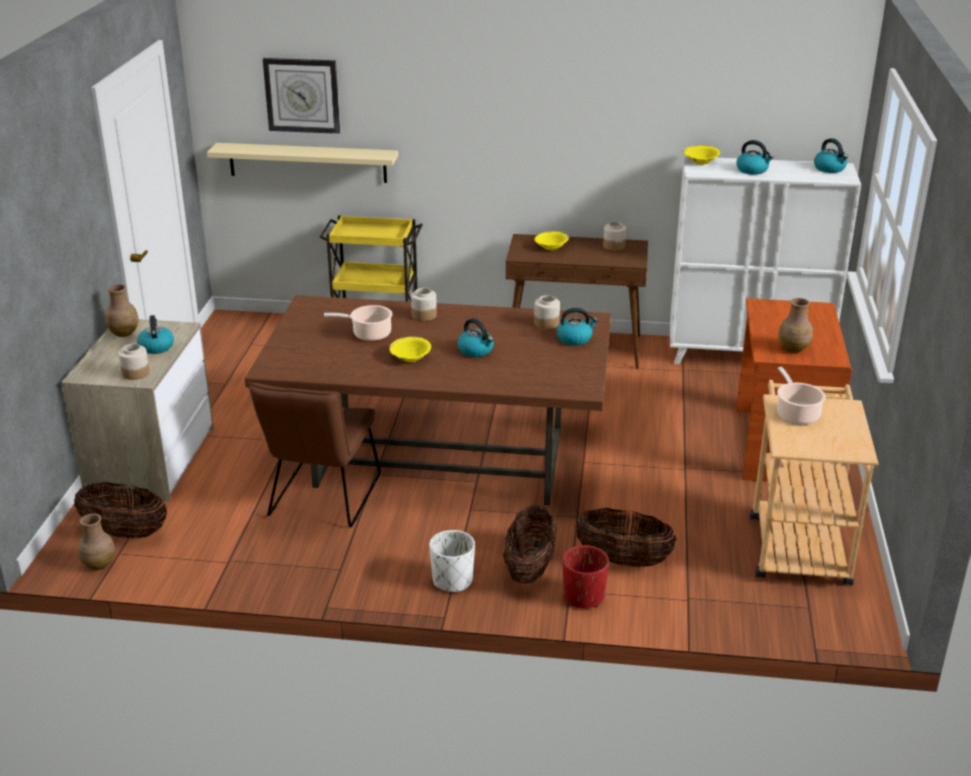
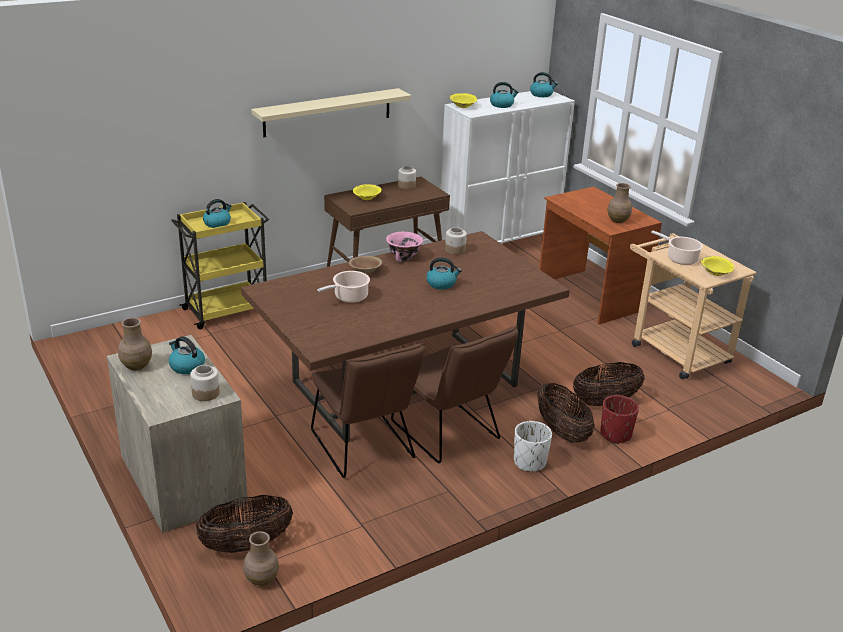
camera: 40 degrees left, 0 degrees up
beige shelf [207,143,398,183] -> beige shelf moved to [251,88,411,137]
wall clock [263,58,340,134] -> none
yellow bowl [389,336,431,362] -> yellow bowl moved to [701,256,734,276]
jar [411,288,437,321] -> brown bowl [349,256,382,274]
kettle [557,308,598,346] -> kettle moved to [203,199,232,228]
none -> pink bowl [386,232,423,262]
none -> brown chair [391,326,518,463]

